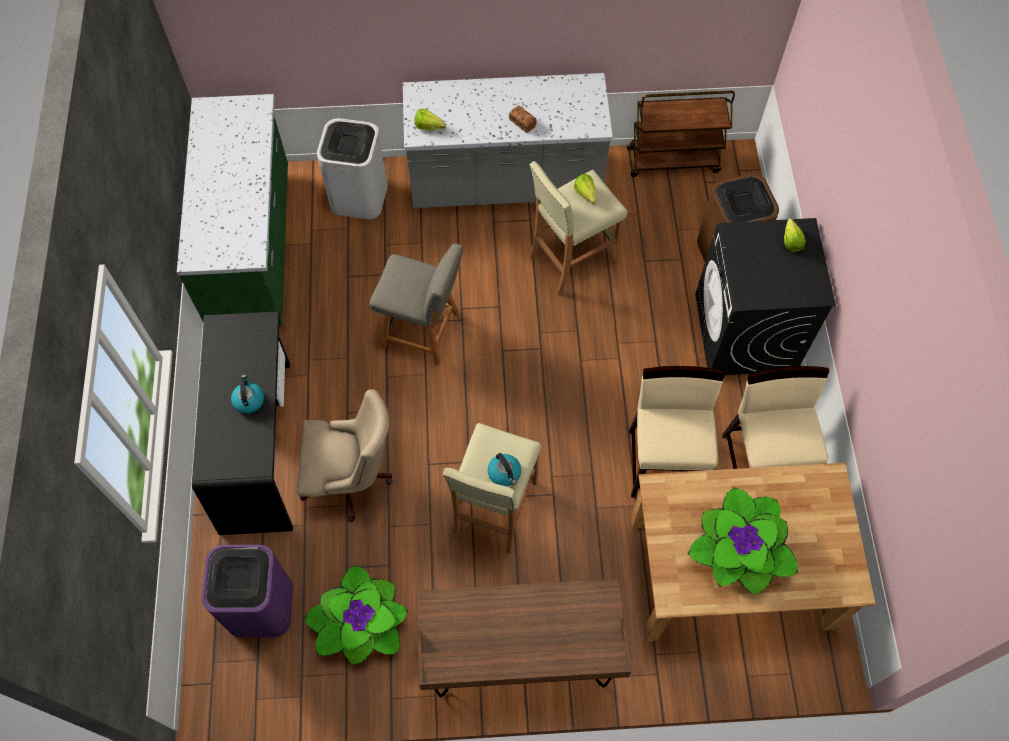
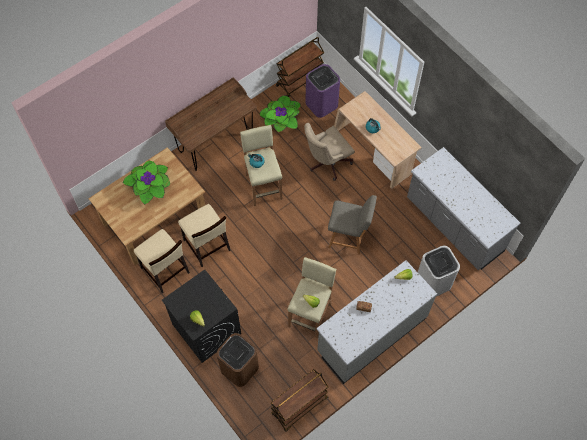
camera: 145 degrees right, 0 degrees up
green counter [177,94,288,326] -> grey counter [407,147,520,270]
black desk [192,311,293,535] -> beige desk [334,91,421,189]
grey chair [370,244,463,365] -> grey chair turned 150 degrees counterclockwise [328,195,377,255]
none -> brown cart [276,37,324,97]

